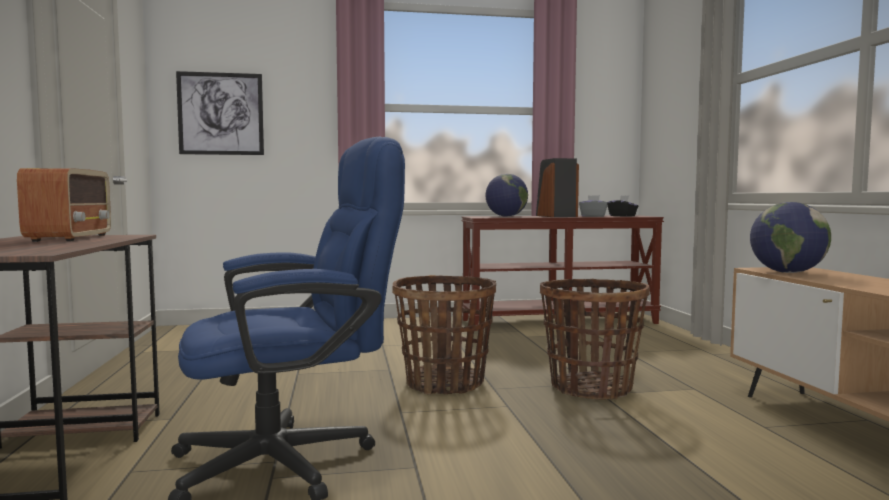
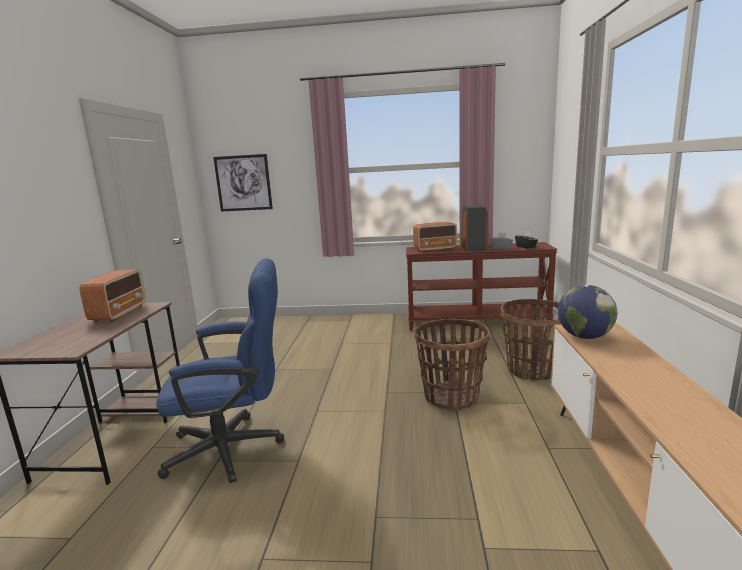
camera: 15 degrees right, 10 degrees up
basket [392,275,496,395] -> basket moved to [501,299,561,380]
globe [485,174,528,217] -> radio [413,222,457,252]

